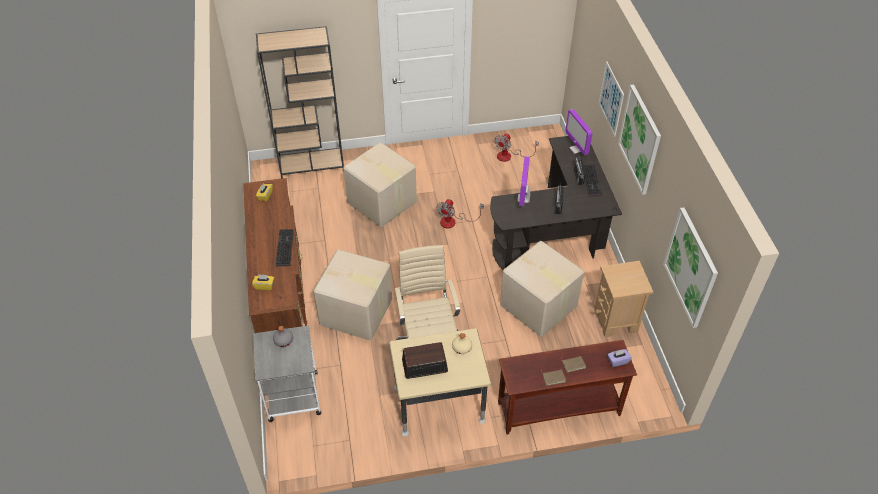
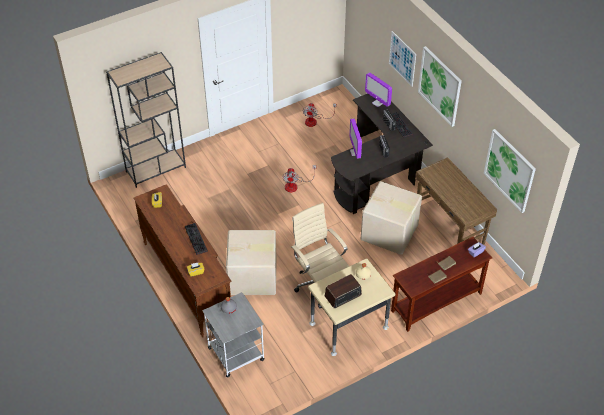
camera: 20 degrees left, 0 degrees up
cardboard box [343,142,417,227] -> none
beige nightstand [594,261,653,337] -> brown console table [415,157,497,245]

